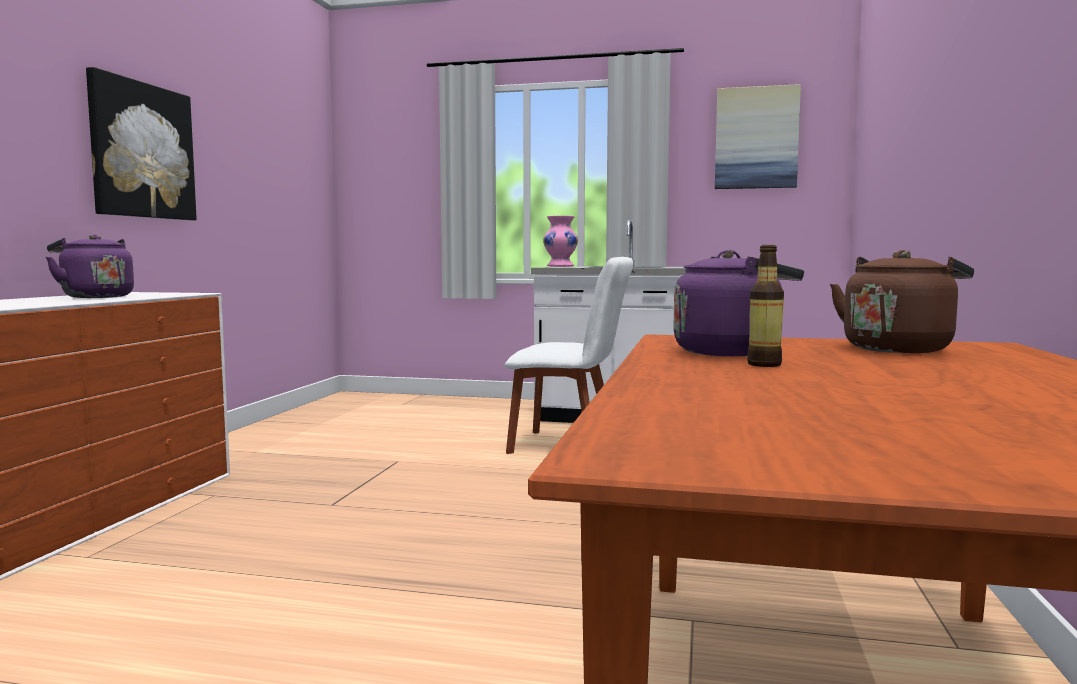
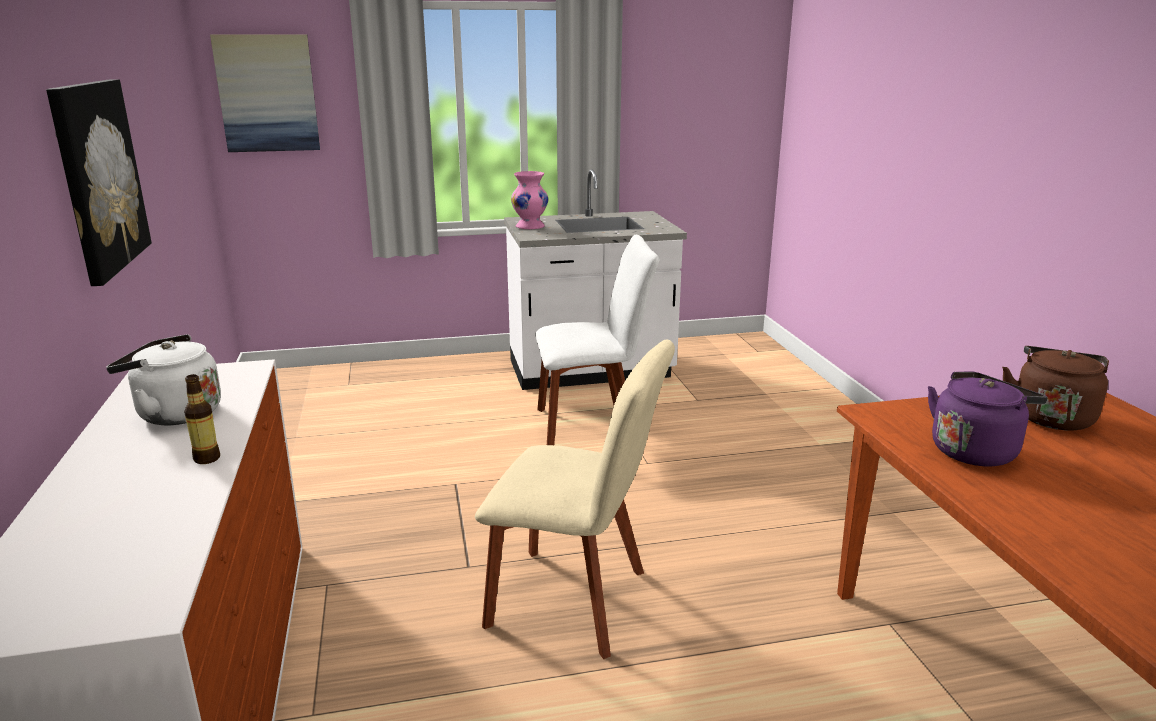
camera: 25 degrees left, 15 degrees up
purple kettle [46,234,134,298] -> white kettle [106,334,221,425]
picture [715,84,801,189] -> picture moved to [210,34,320,152]
bottle [747,245,784,367] -> bottle moved to [184,374,220,464]
none -> beige chair [475,339,675,659]

